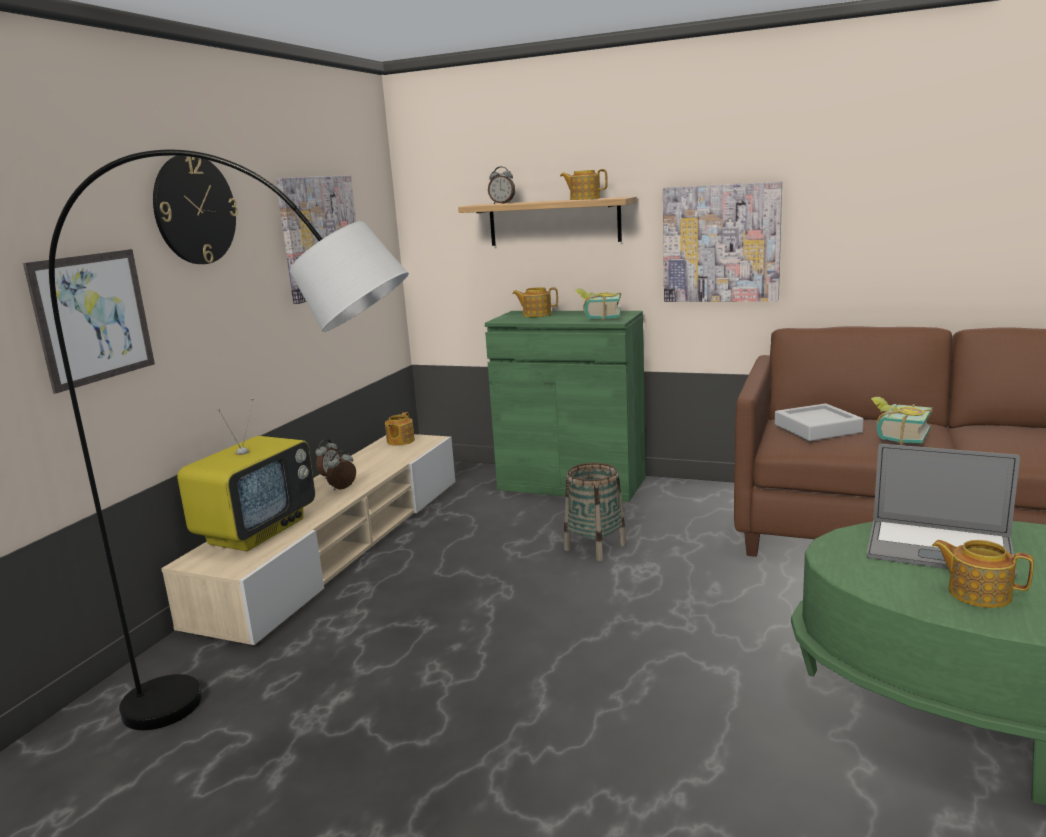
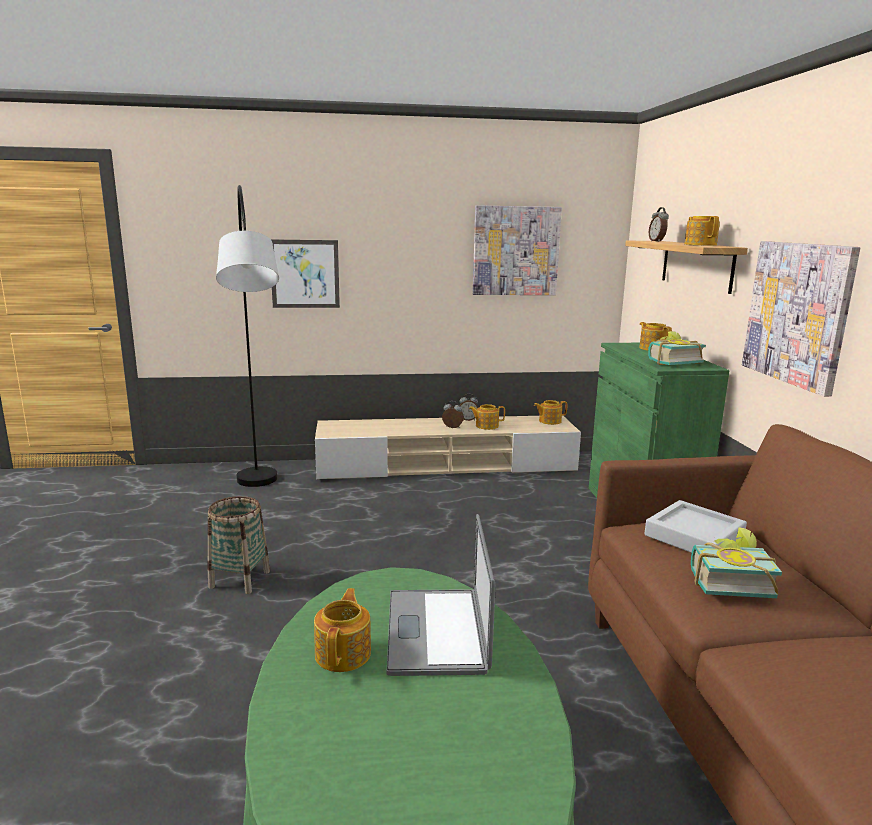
camera: 60 degrees right, 0 degrees up
wall clock [153,156,238,264] -> none
television [177,398,315,551] -> none
basket [564,463,626,561] -> basket moved to [208,496,270,594]
none -> teapot [469,404,505,430]

